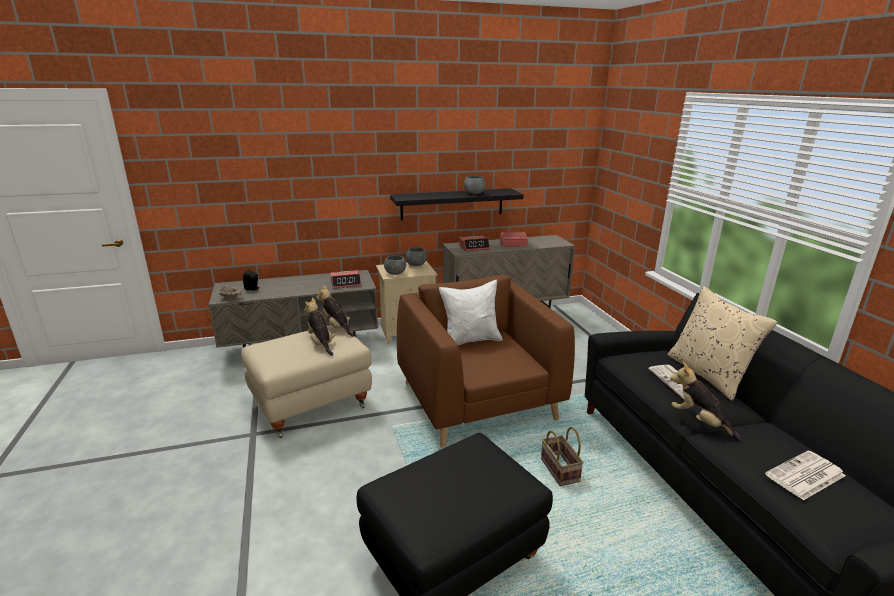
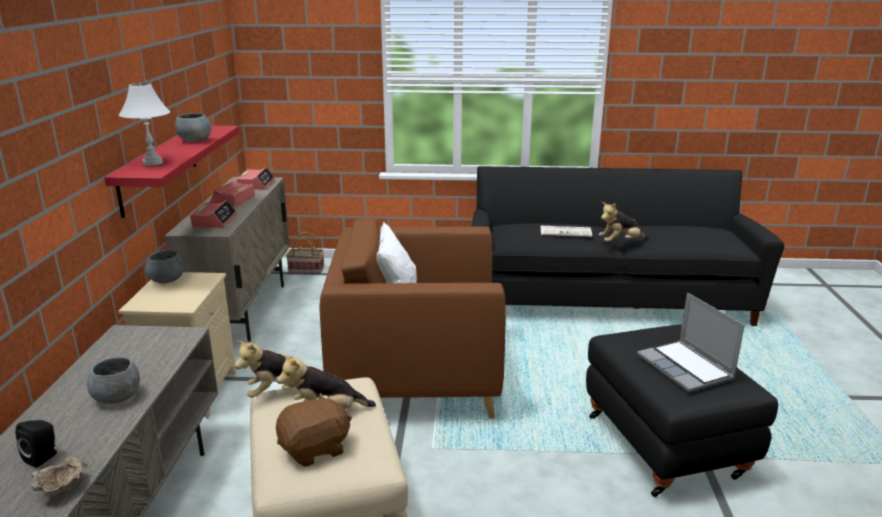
camera: 70 degrees left, 0 degrees up
alarm clock [330,270,361,289] -> alarm clock moved to [237,167,275,190]
grey bowl [384,255,406,275] -> grey bowl moved to [87,357,140,404]
black shelf [390,188,524,220] -> red shelf [104,126,239,218]
basket [541,427,584,486] -> basket moved to [286,232,324,274]
beige pillow [667,286,778,401] -> none
newspaper [765,451,845,500] -> none
none -> white table lamp [119,83,170,166]
none -> brown plush toy [276,393,352,467]
none -> laptop [637,293,745,392]

